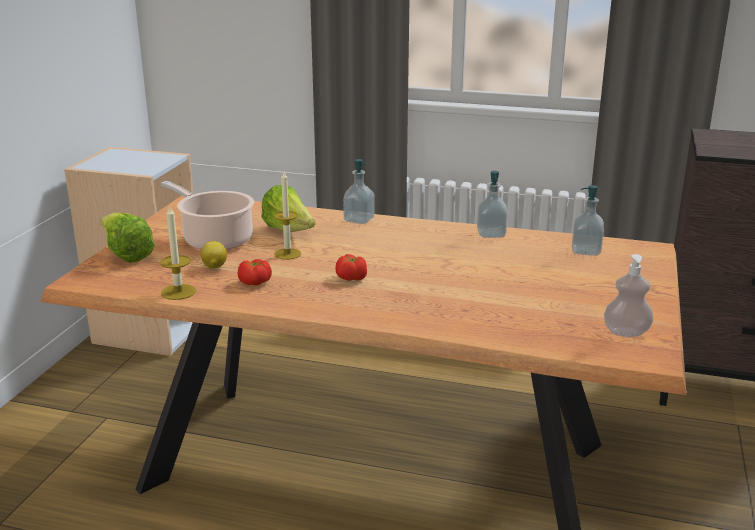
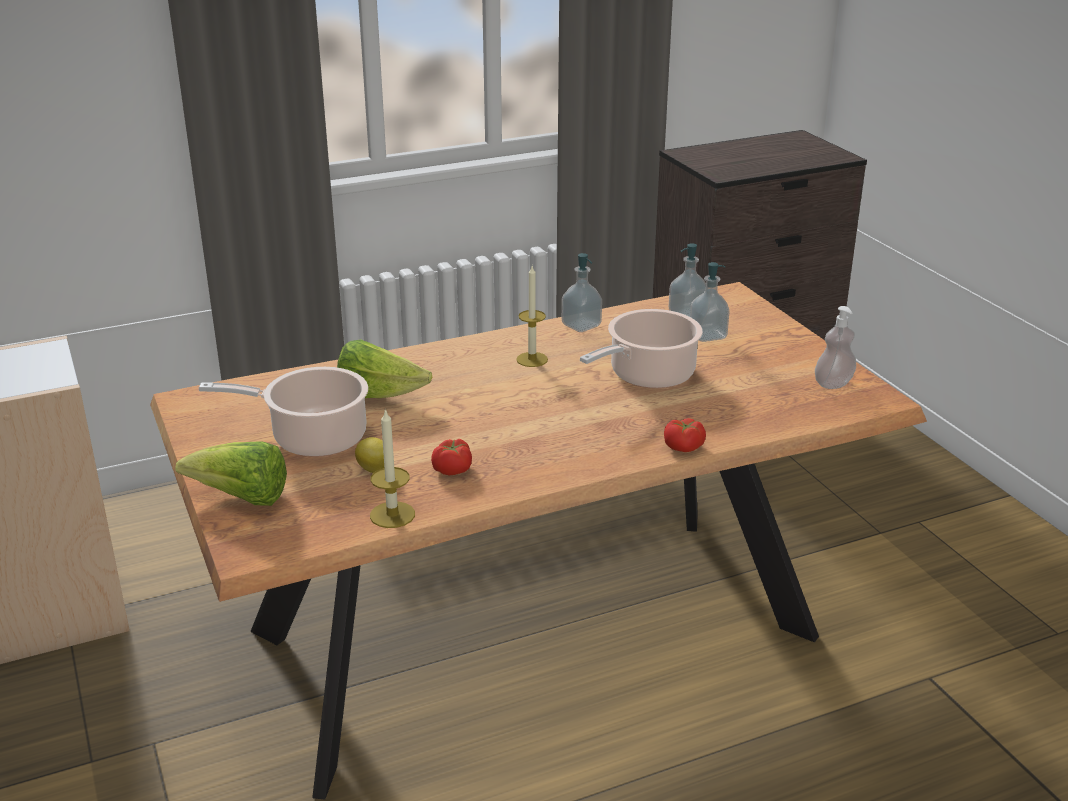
camera: 40 degrees left, 5 degrees up
candle [274,172,301,260] -> candle moved to [516,266,548,367]
tomato [335,254,367,281] -> tomato moved to [664,418,706,452]
soap dispenser [343,159,375,224] -> soap dispenser moved to [690,262,729,342]
none -> cooking pot [580,309,703,389]

